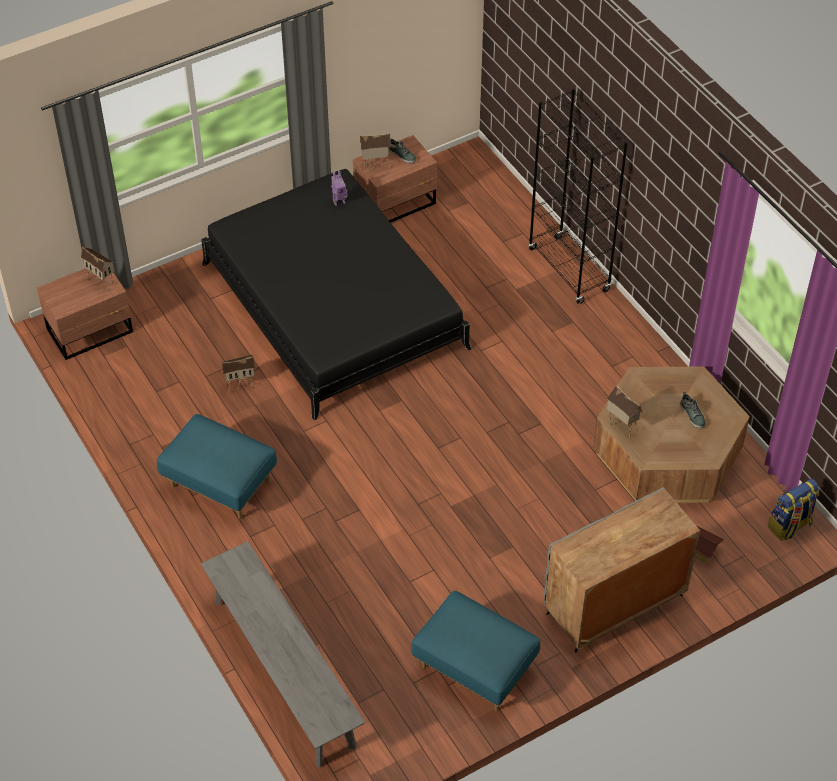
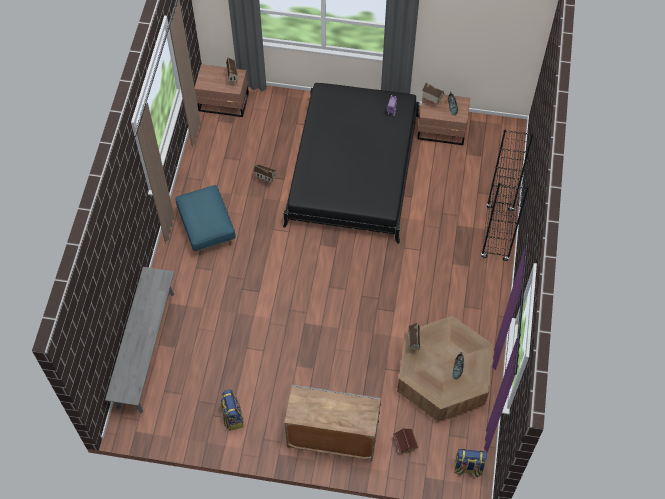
camera: 40 degrees right, 10 degrees up
blue ottoman [411,591,540,711] -> backpack [221,389,244,431]

